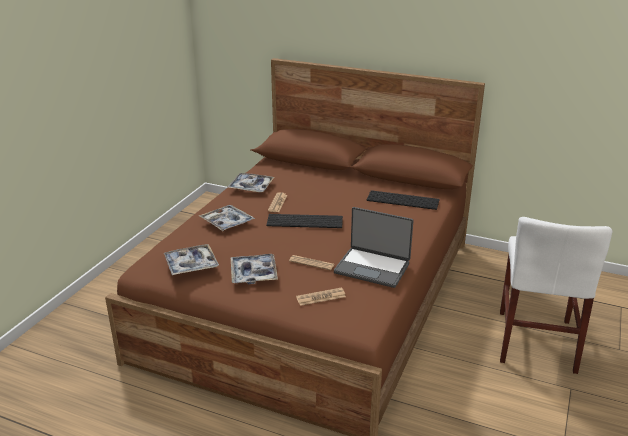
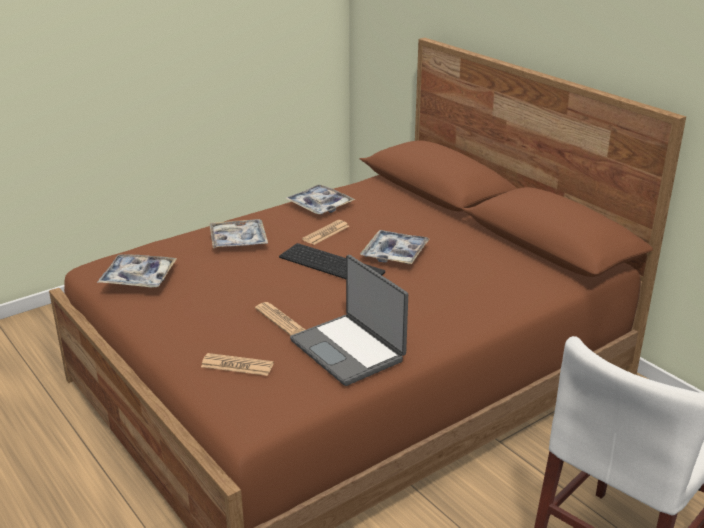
camera: 30 degrees right, 0 degrees up
tray [231,254,278,284] -> tray moved to [361,230,430,264]
keyboard [367,190,439,210] -> none

